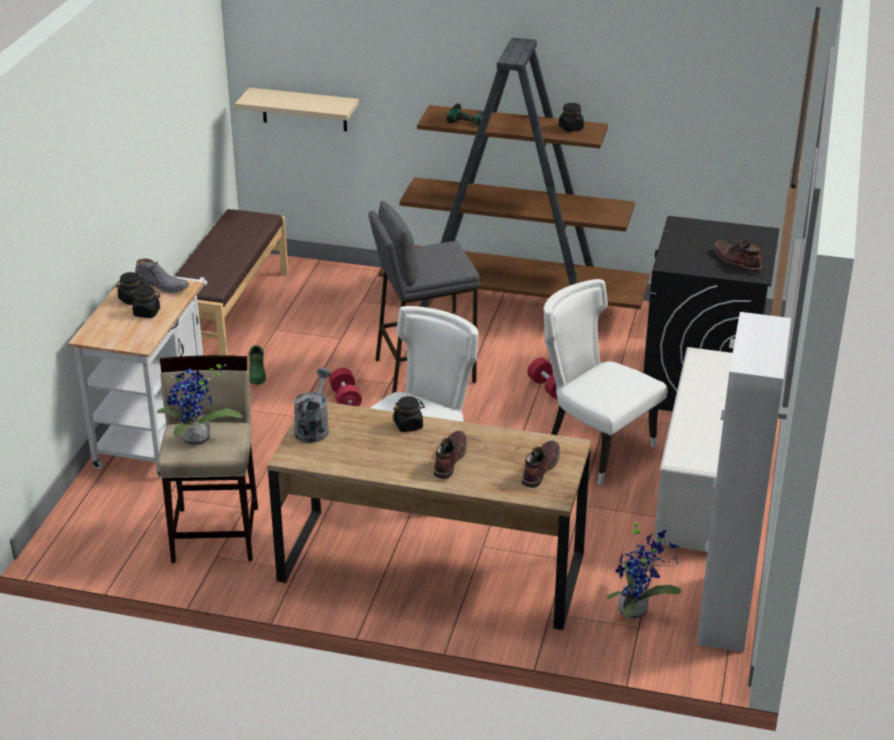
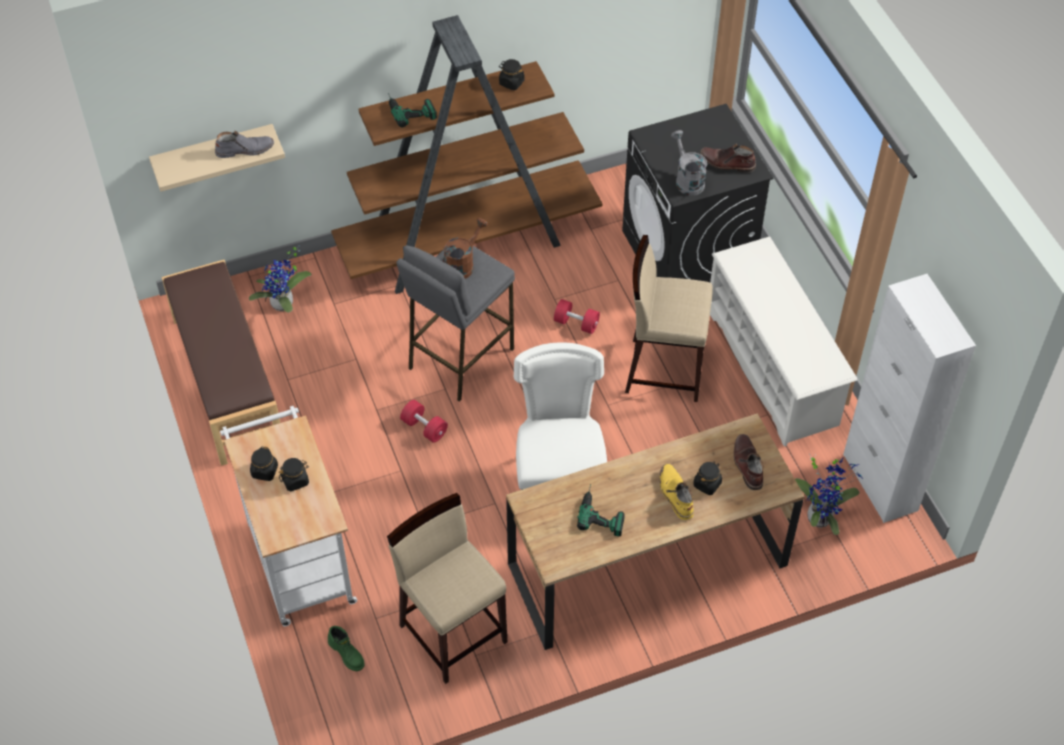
camera: 35 degrees left, 20 degrees up
grey boot [135,259,189,293] -> grey boot moved to [215,131,274,158]
potted plant [156,364,242,446] -> potted plant moved to [249,245,312,313]
green boot [249,345,266,385] -> green boot moved to [328,626,365,671]
grey watering can [294,368,331,443] -> grey watering can moved to [671,130,707,196]
black jar [392,396,425,432] -> black jar moved to [693,461,722,495]
brown boot [434,431,467,479] -> yellow boot [660,464,694,520]
white chair [543,279,667,485] -> beige stool [625,235,713,402]
none -> brown watering can [443,218,488,279]
none -> power drill [577,484,625,536]

